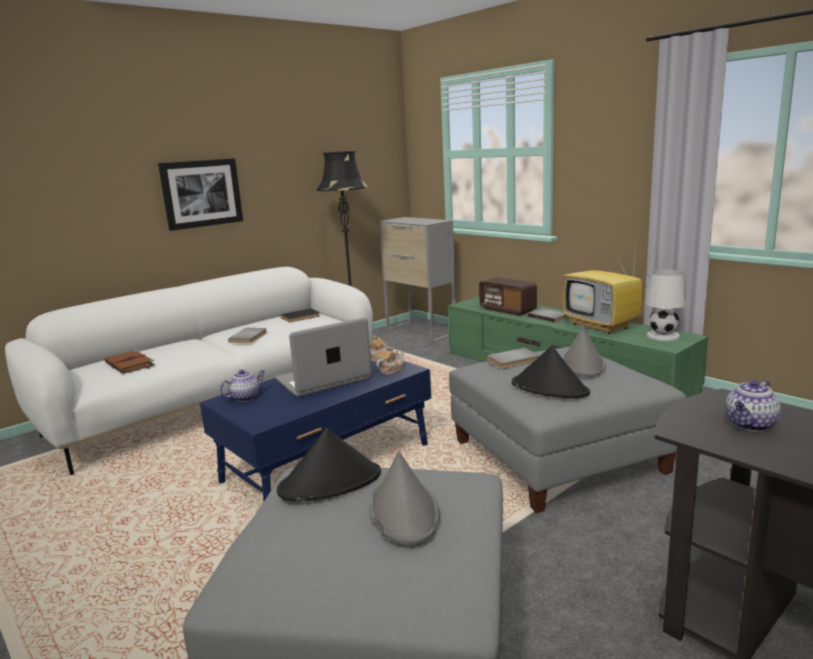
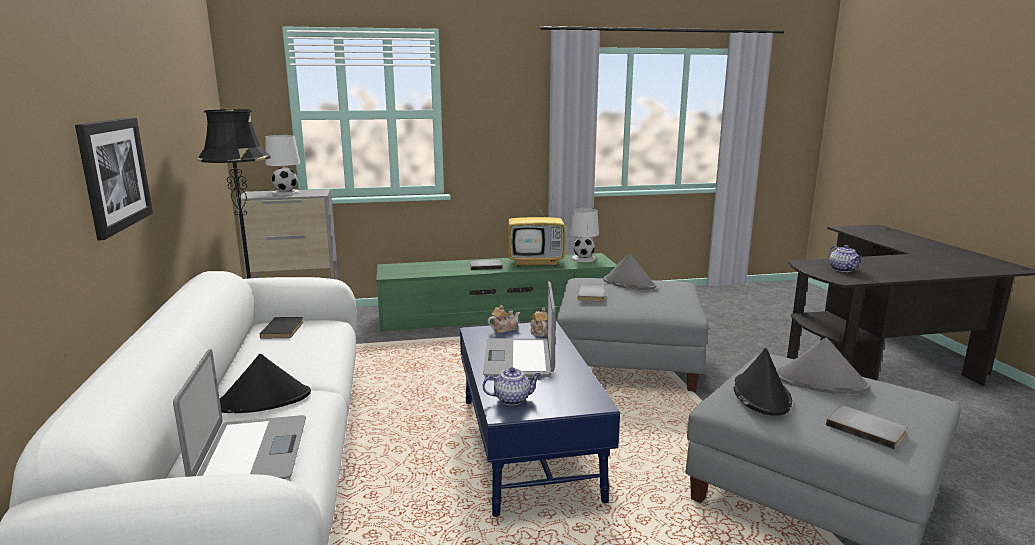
camera: 60 degrees left, 0 degrees up
brown book [105,350,155,373] -> laptop [173,349,306,479]
teapot [219,370,265,402] -> teapot turned 90 degrees clockwise [483,367,541,405]
grey book [228,328,267,343] -> grey book moved to [826,405,908,450]
radio [479,277,537,316] -> none
black hat [512,346,590,398] -> black hat moved to [220,354,311,413]
none -> white table lamp [266,135,301,195]

